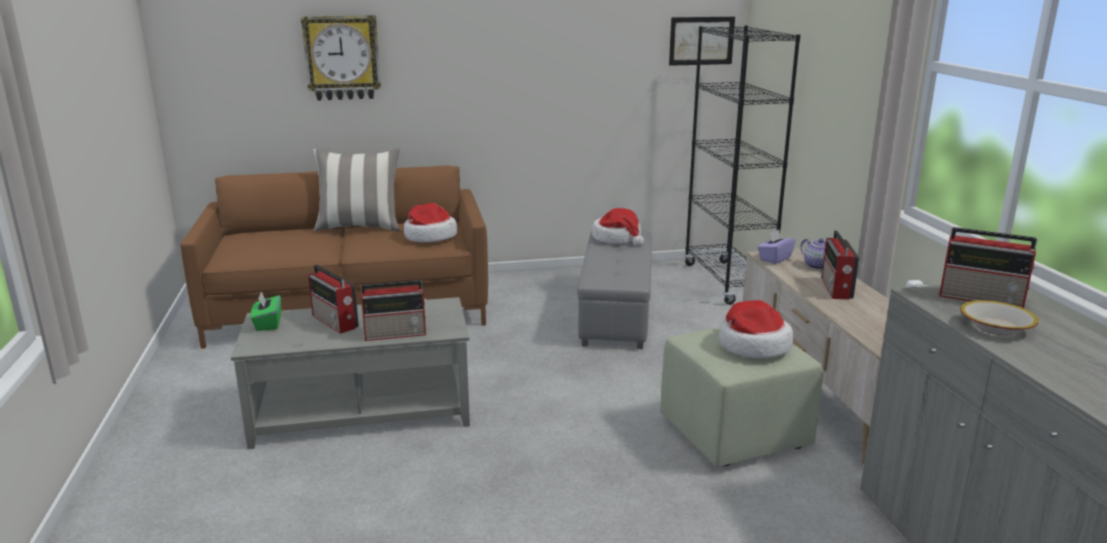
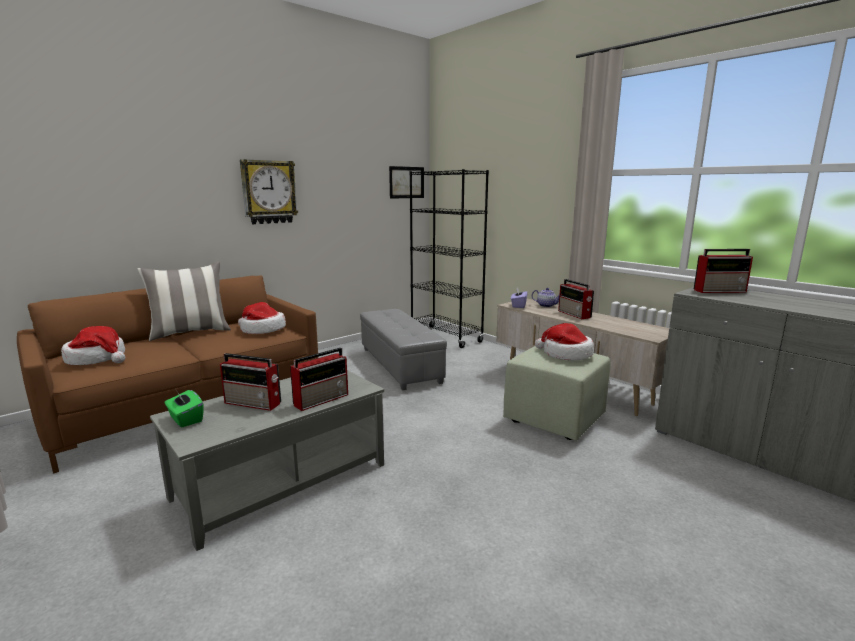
camera: 30 degrees left, 5 degrees down
wall clock [301,15,381,100] -> wall clock moved to [240,159,298,224]
hat [592,208,644,247] -> hat moved to [61,326,126,365]
bowl [960,300,1039,335] -> none

